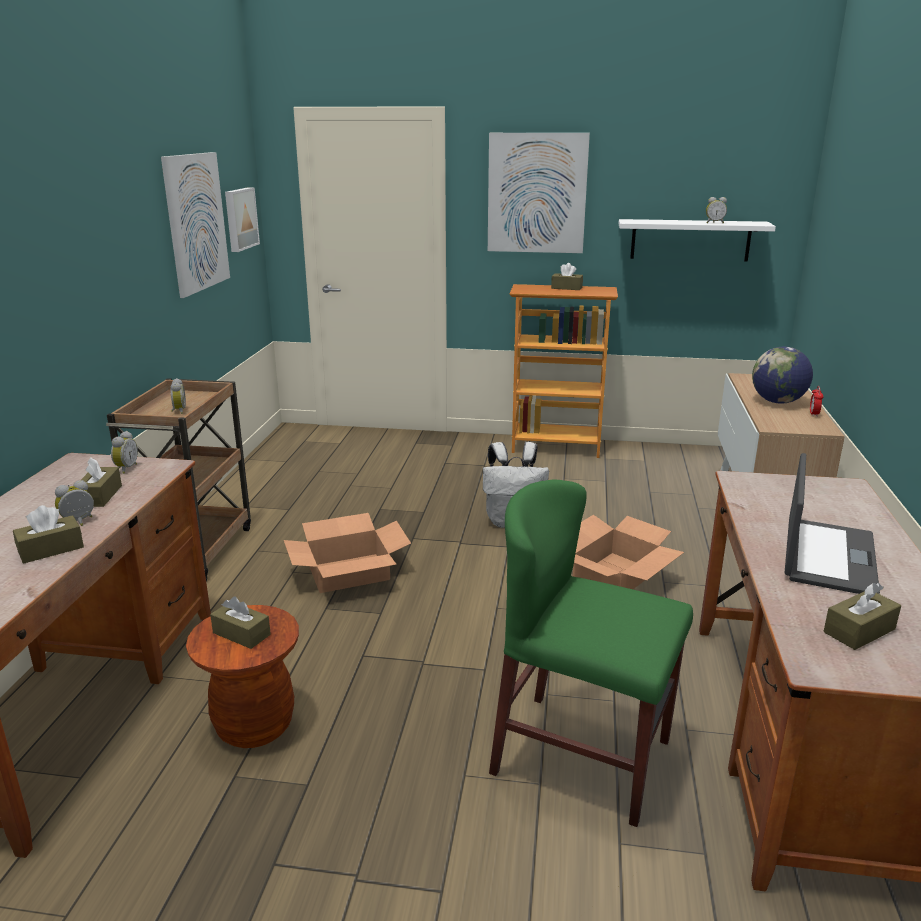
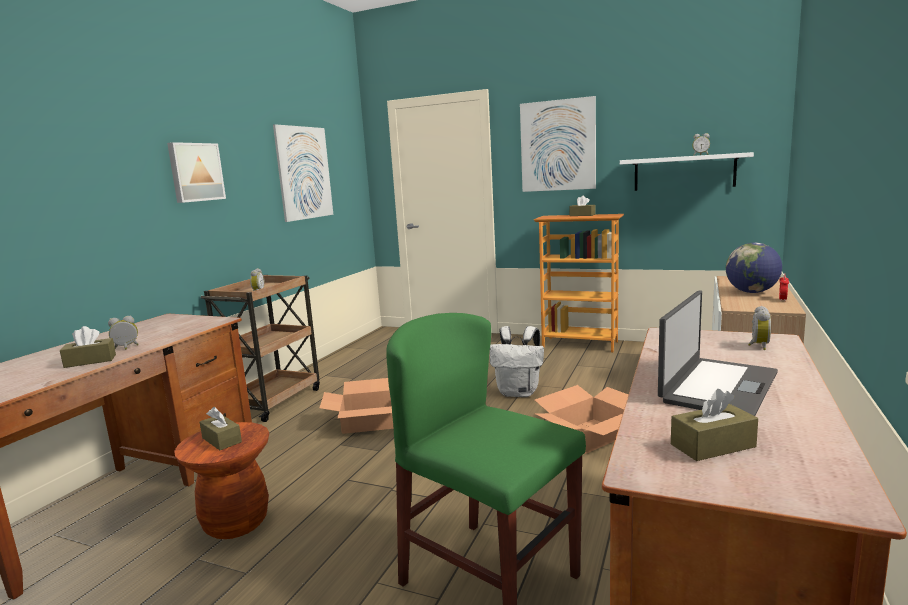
camera: 15 degrees right, 10 degrees down
brown tissue box [81,458,122,507] -> none
alarm clock [111,431,138,474] -> alarm clock moved to [748,306,771,350]
picture [225,187,260,252] -> picture moved to [167,142,226,203]

